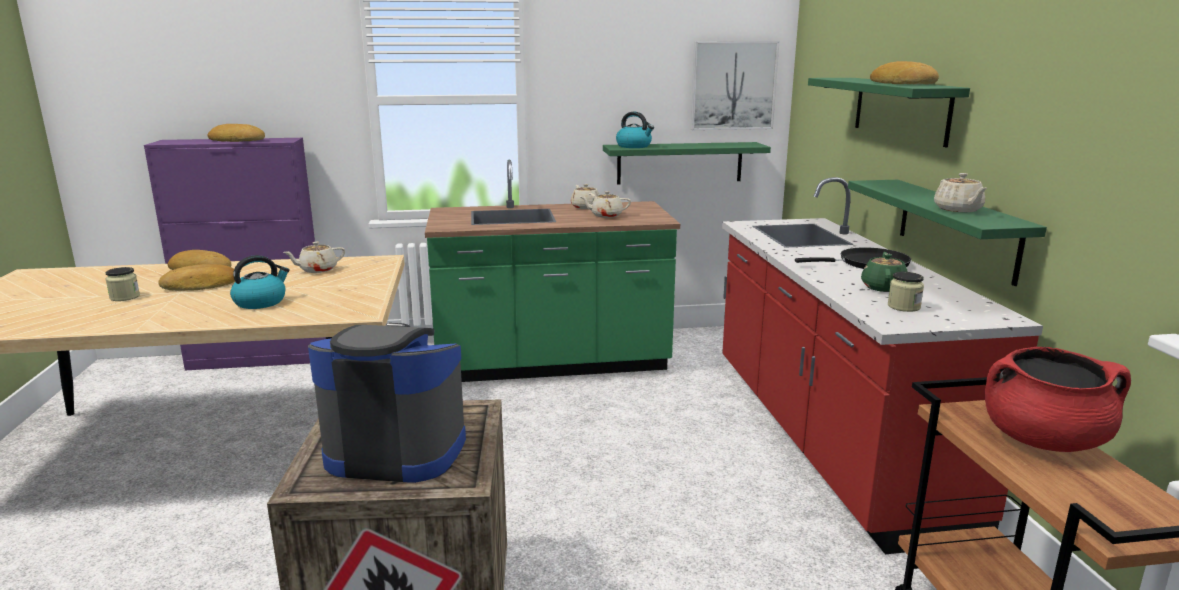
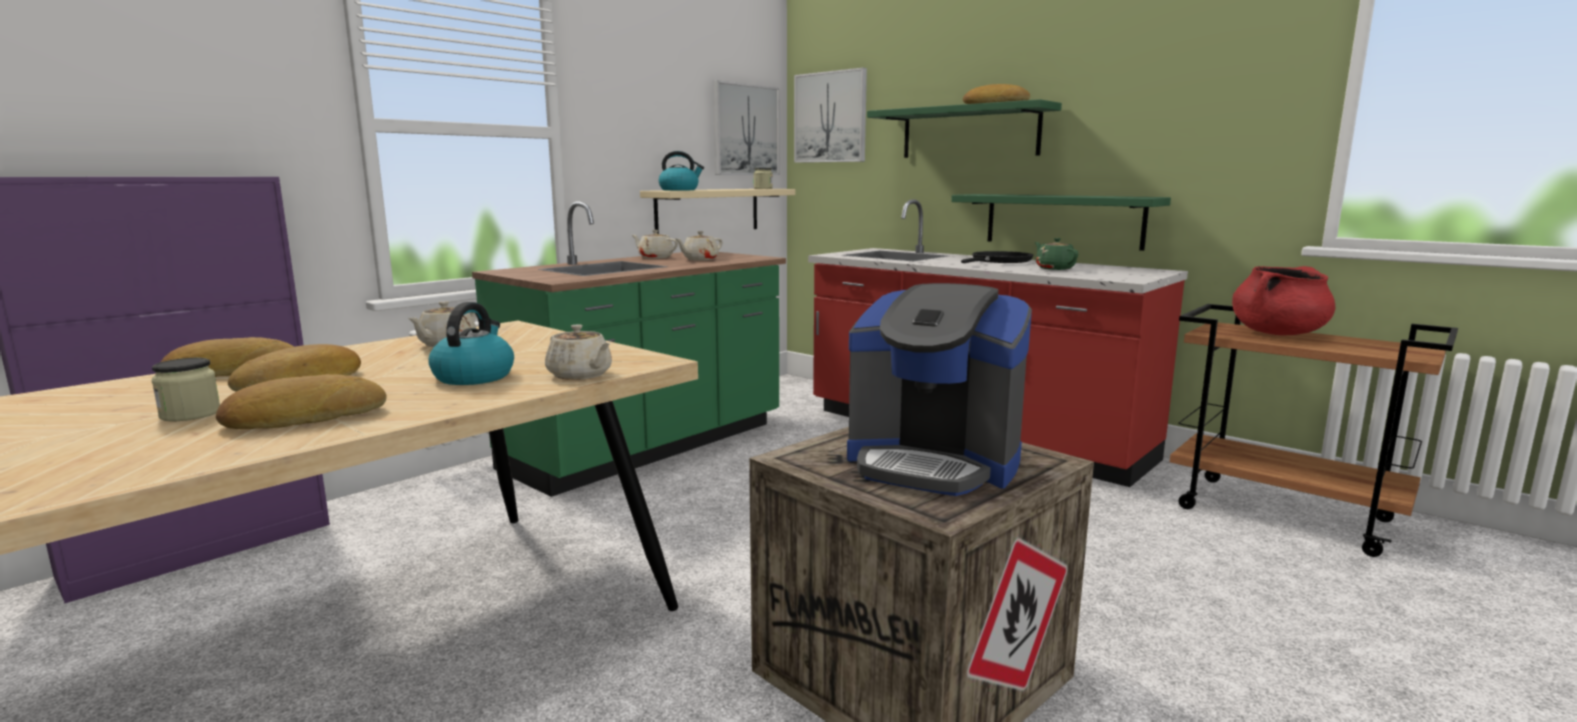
camera: 40 degrees left, 5 degrees down
bread [207,124,265,142] -> bread moved to [216,374,387,429]
coffee machine [308,323,466,483] -> coffee machine turned 120 degrees counterclockwise [847,283,1032,496]
green shelf [603,142,771,184] -> beige shelf [640,189,795,234]
jar [888,272,924,312] -> jar moved to [754,168,773,189]
beige teapot [934,173,987,212] -> beige teapot moved to [545,325,612,380]
none -> picture [794,68,867,163]

